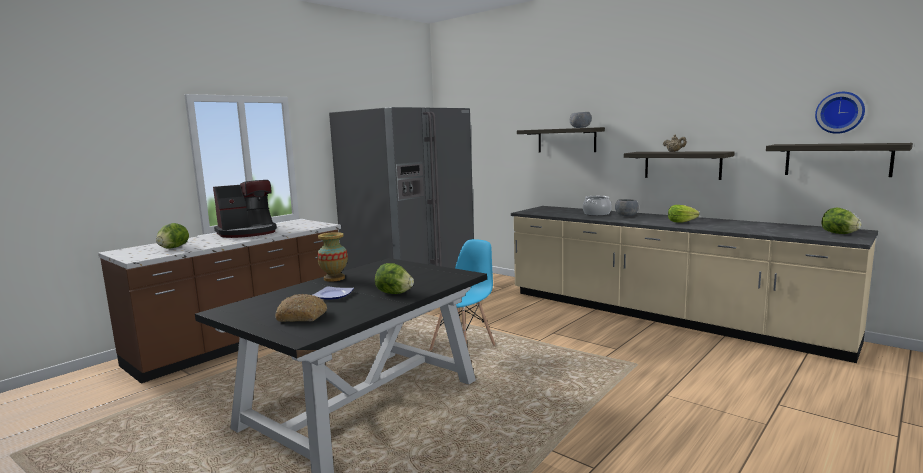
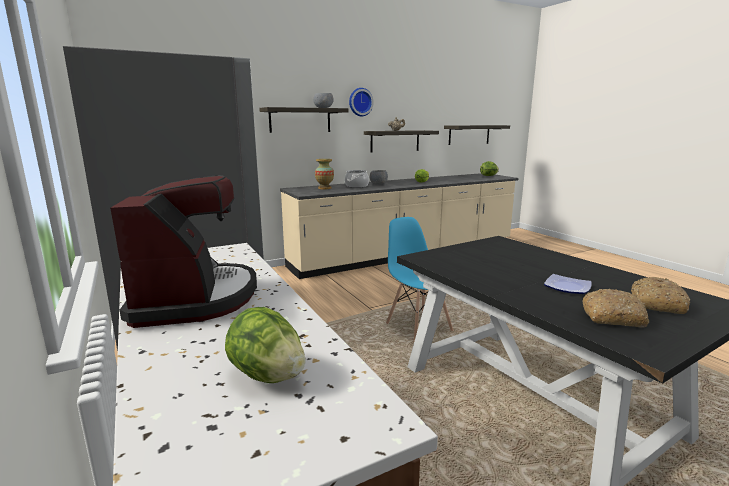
camera: 70 degrees left, 5 degrees up
vase [317,232,348,282] -> vase moved to [315,159,334,189]
lettuce [375,263,414,294] -> none
wall clock [815,92,865,134] -> wall clock moved to [349,88,374,116]
none -> bread [582,289,649,328]

